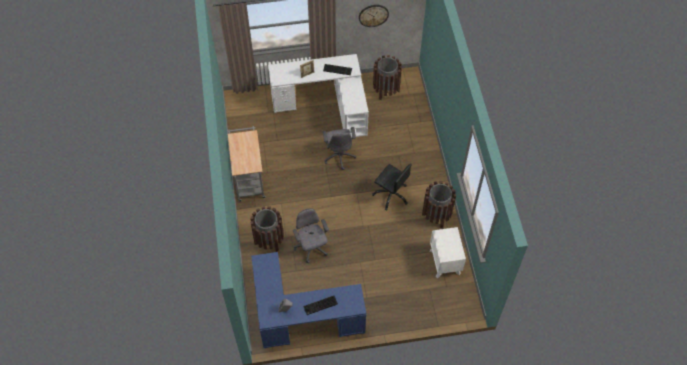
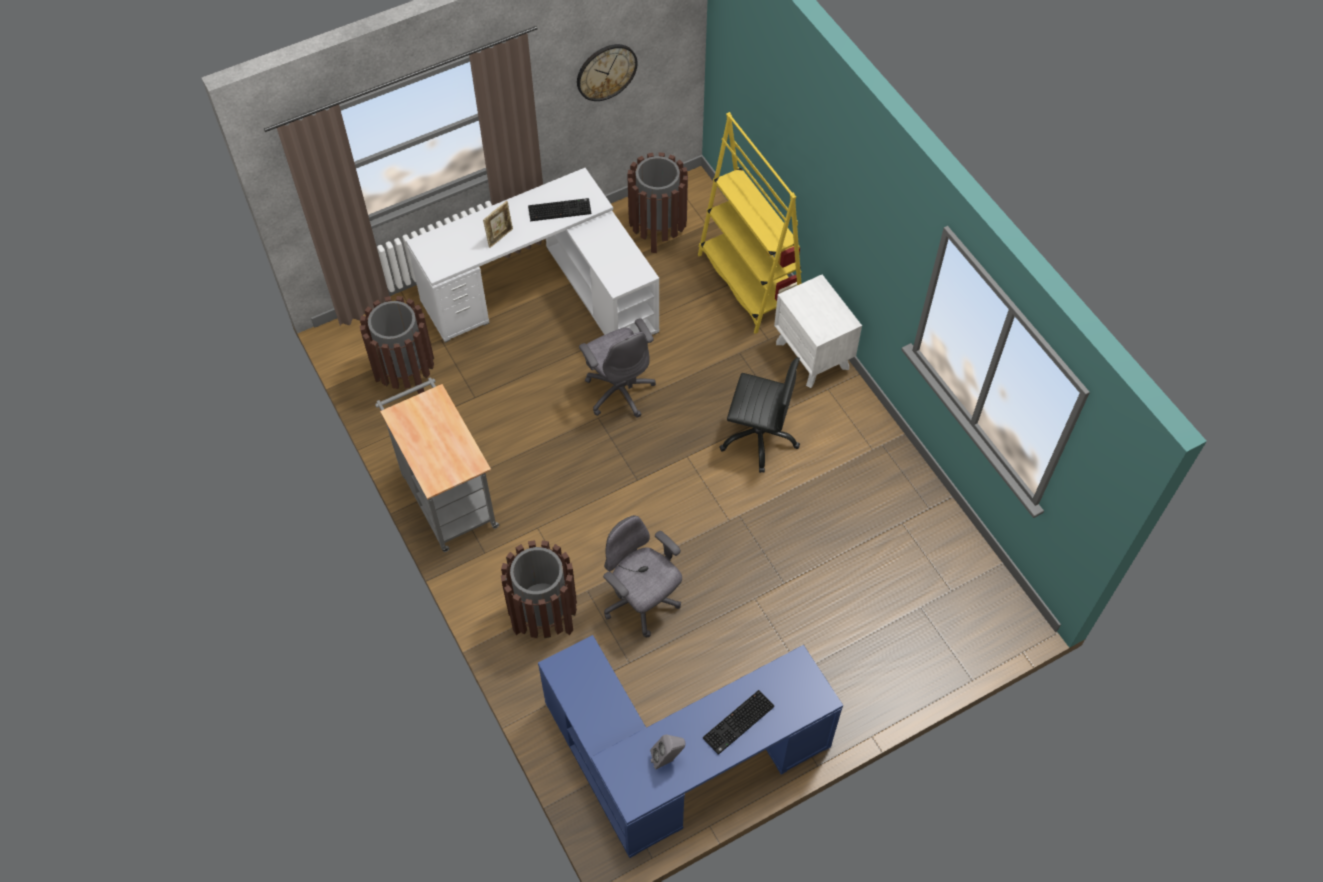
camera: 20 degrees left, 0 degrees up
brown trash can [422,181,456,228] -> brown trash can moved to [360,296,434,394]
white nightstand [430,227,466,278] -> white nightstand moved to [774,274,862,388]
none -> yellow bookcase [698,112,802,334]

